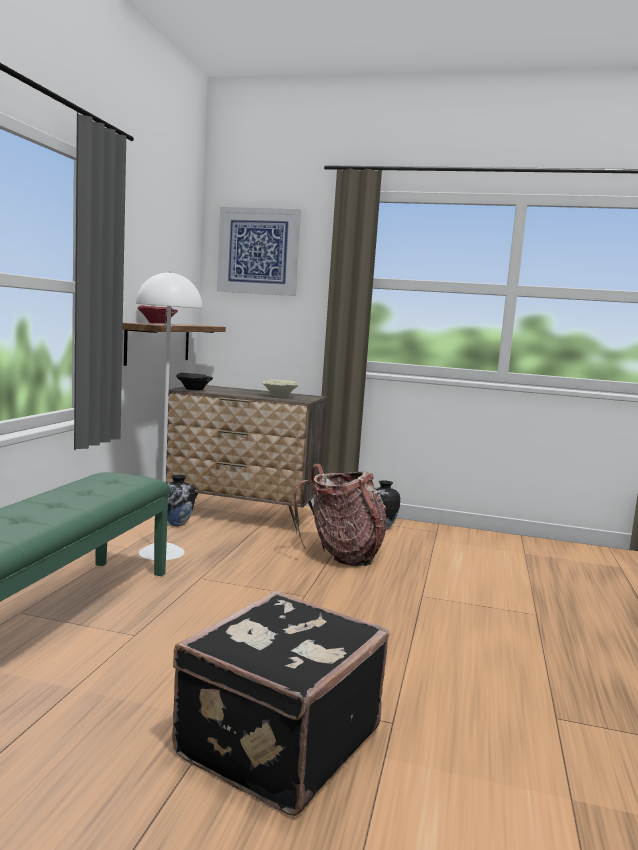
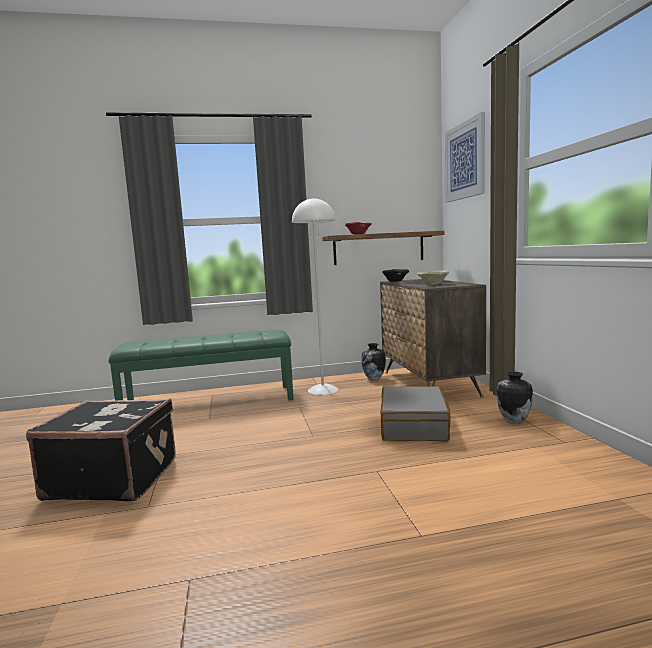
camera: 65 degrees right, 0 degrees up
backpack [294,464,387,566] -> grey suitcase [380,386,451,441]

